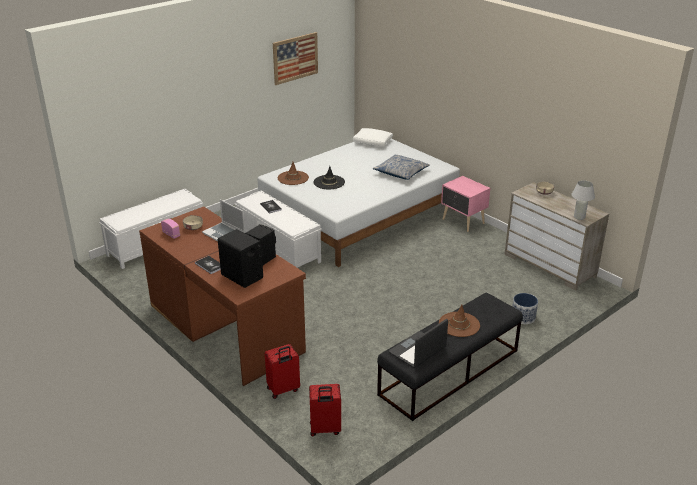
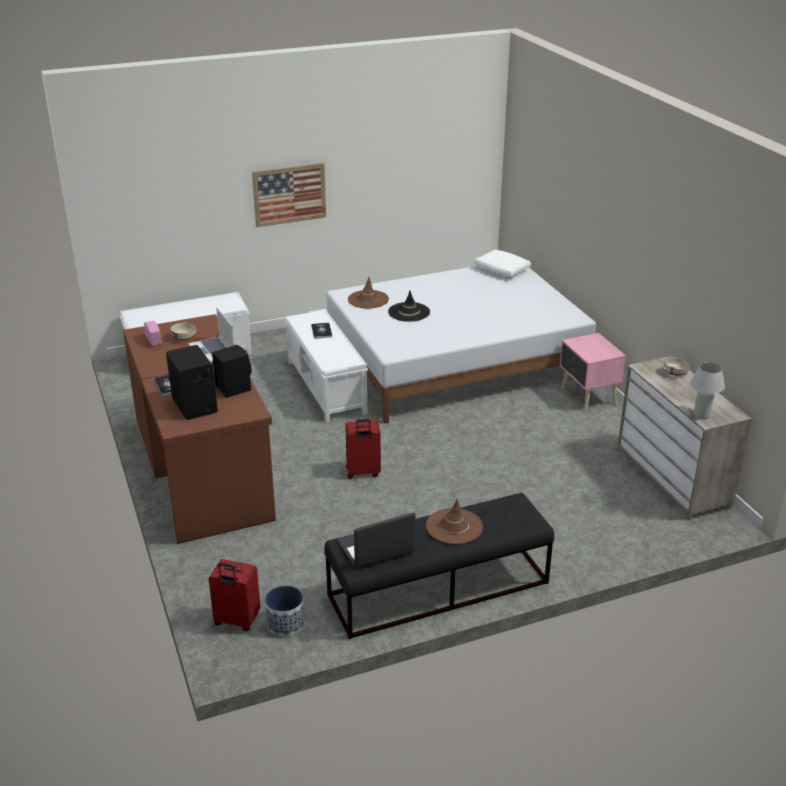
camera: 20 degrees right, 0 degrees up
red suitcase [265,344,300,399] -> red suitcase moved to [345,419,381,479]
picture [273,32,318,85] -> picture moved to [252,163,326,227]
pillow [373,155,430,180] -> none
planter [512,293,538,324] -> planter moved to [265,585,305,637]

